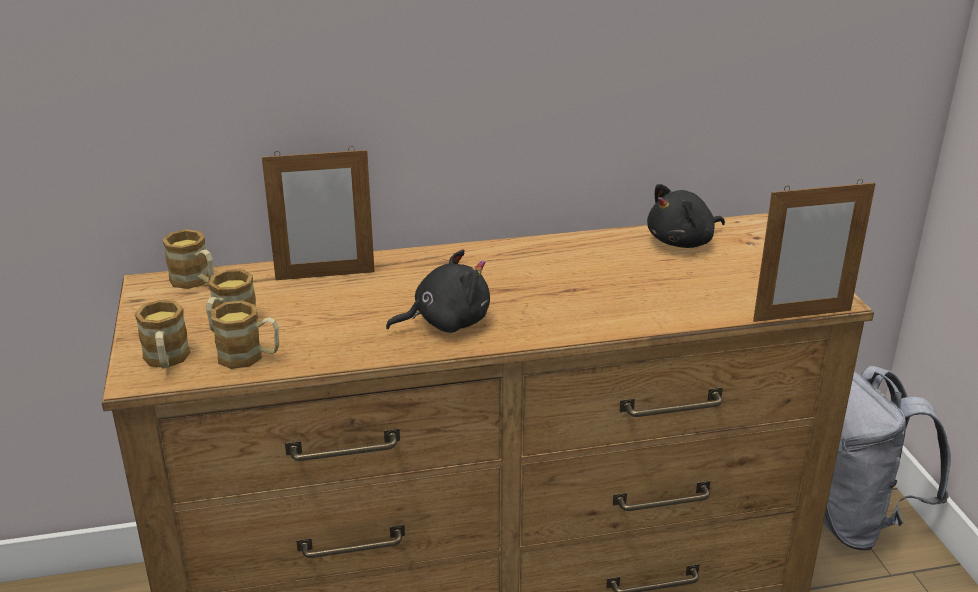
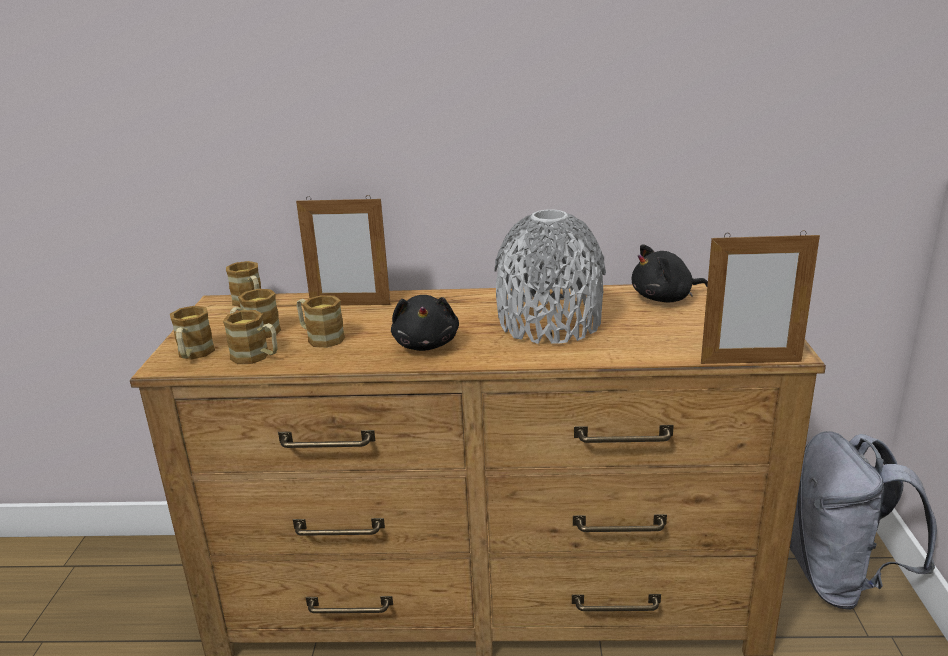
camera: 15 degrees right, 5 degrees down
black plush toy [386,250,490,333] -> black plush toy turned 90 degrees clockwise [391,295,459,351]
none -> mug [297,295,345,348]
none -> grey vase [494,210,606,344]

